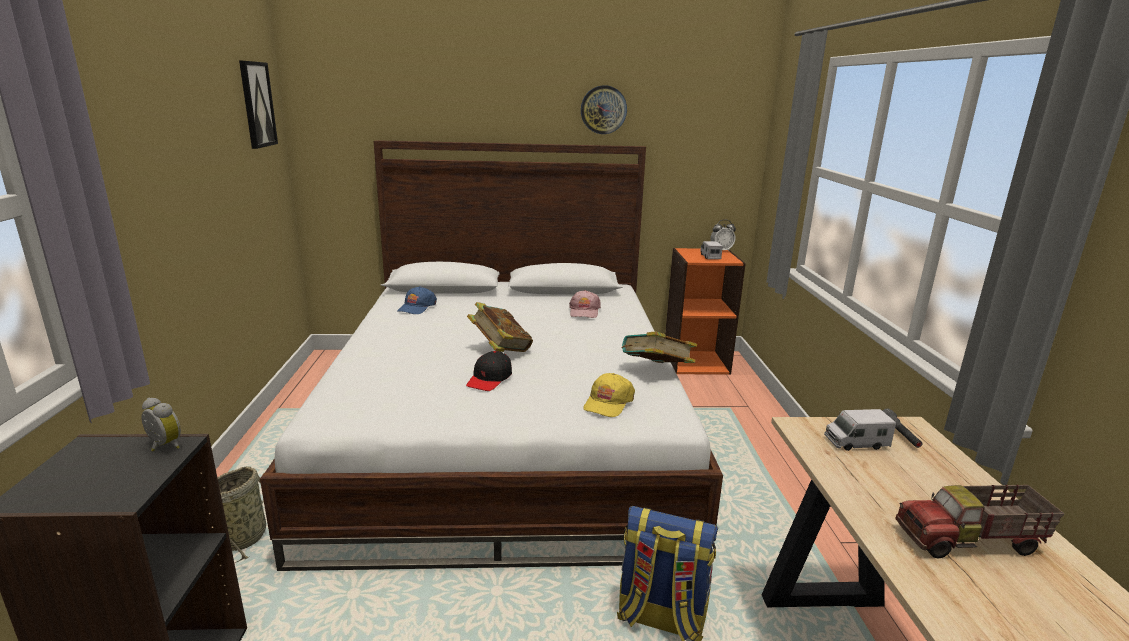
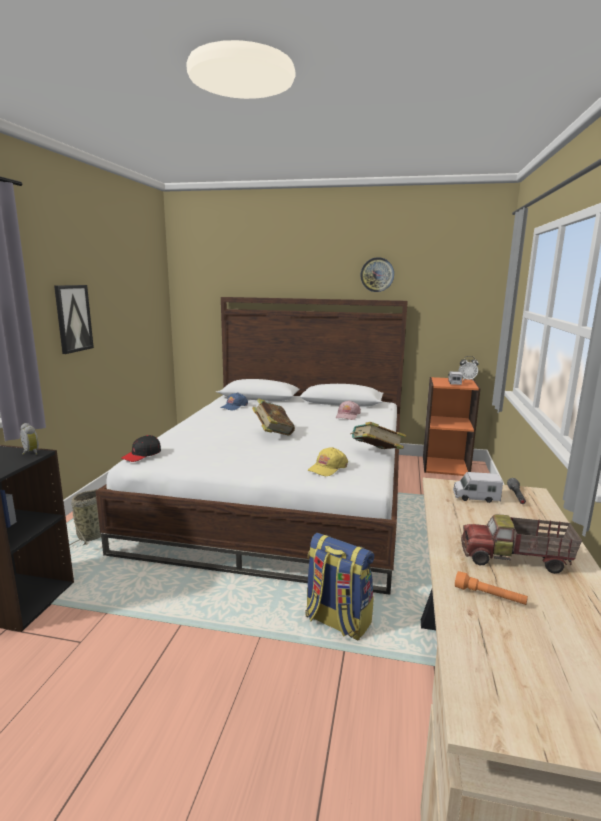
camera: 15 degrees right, 5 degrees down
picture [239,61,278,149] -> picture moved to [54,285,94,354]
black cap [466,351,512,391] -> black cap moved to [121,435,161,462]
none -> orange flashlight [455,571,528,605]

